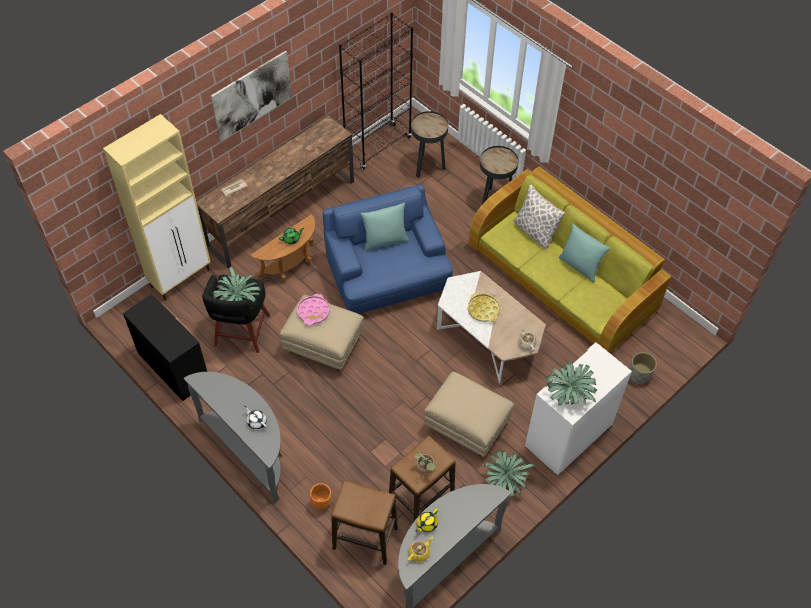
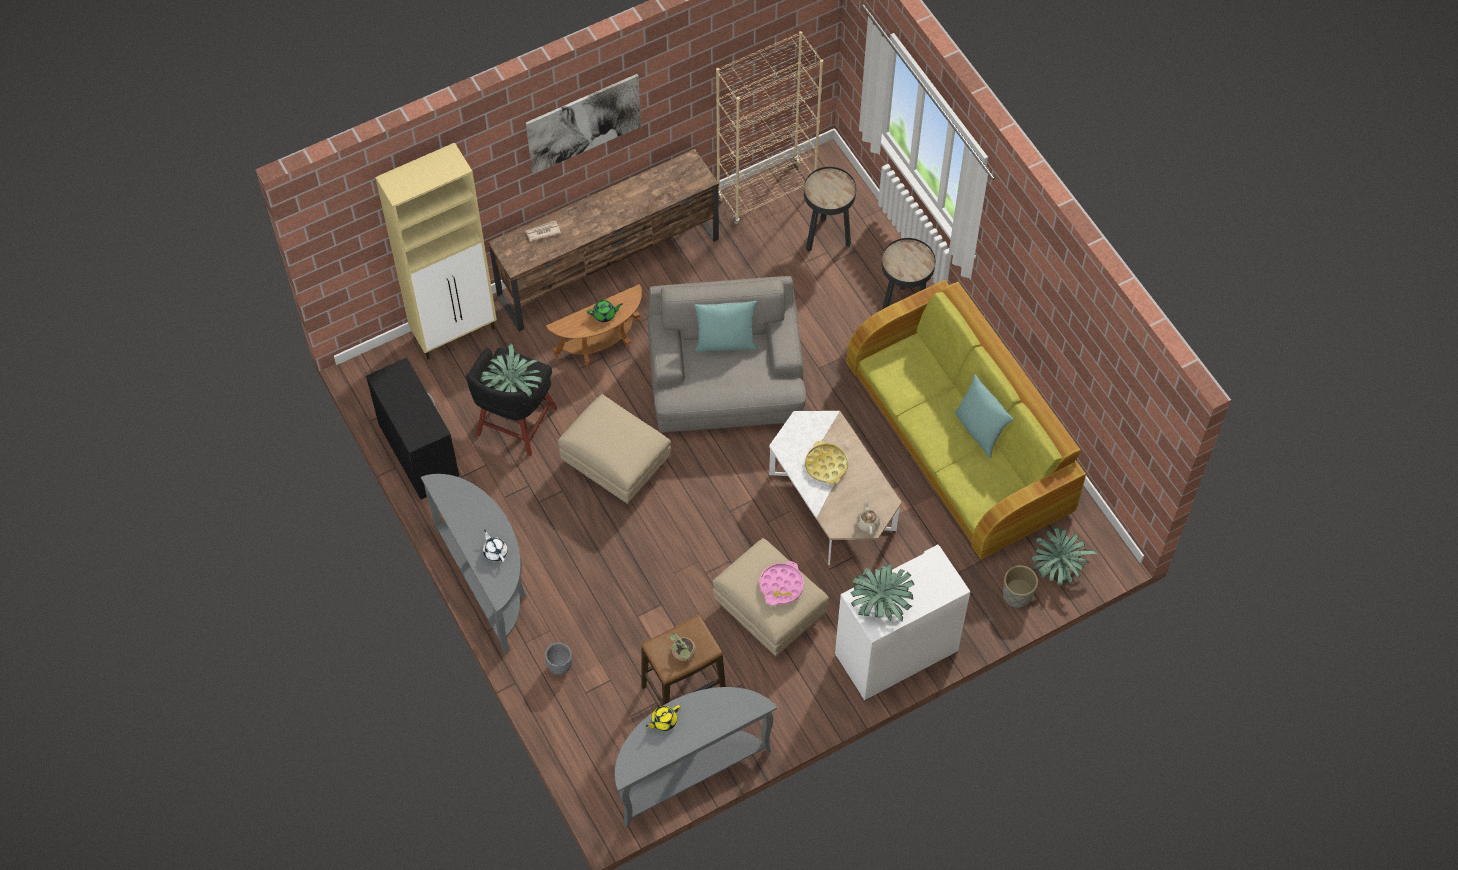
camera: 15 degrees right, 5 degrees up
pink tray [297,294,330,325] -> pink tray moved to [759,561,804,606]
orange planter [310,483,332,509] -> grey planter [545,642,573,675]
blue armchair [323,184,453,314] -> grey armchair [647,276,806,432]
stool [331,481,398,565] -> none
black bookcase [339,12,413,170] -> beige bookcase [716,31,823,224]
yellow teapot [407,537,433,562] -> none
potted plant [483,451,534,498] -> potted plant moved to [1032,527,1097,585]
pillow [513,184,565,249] -> none

